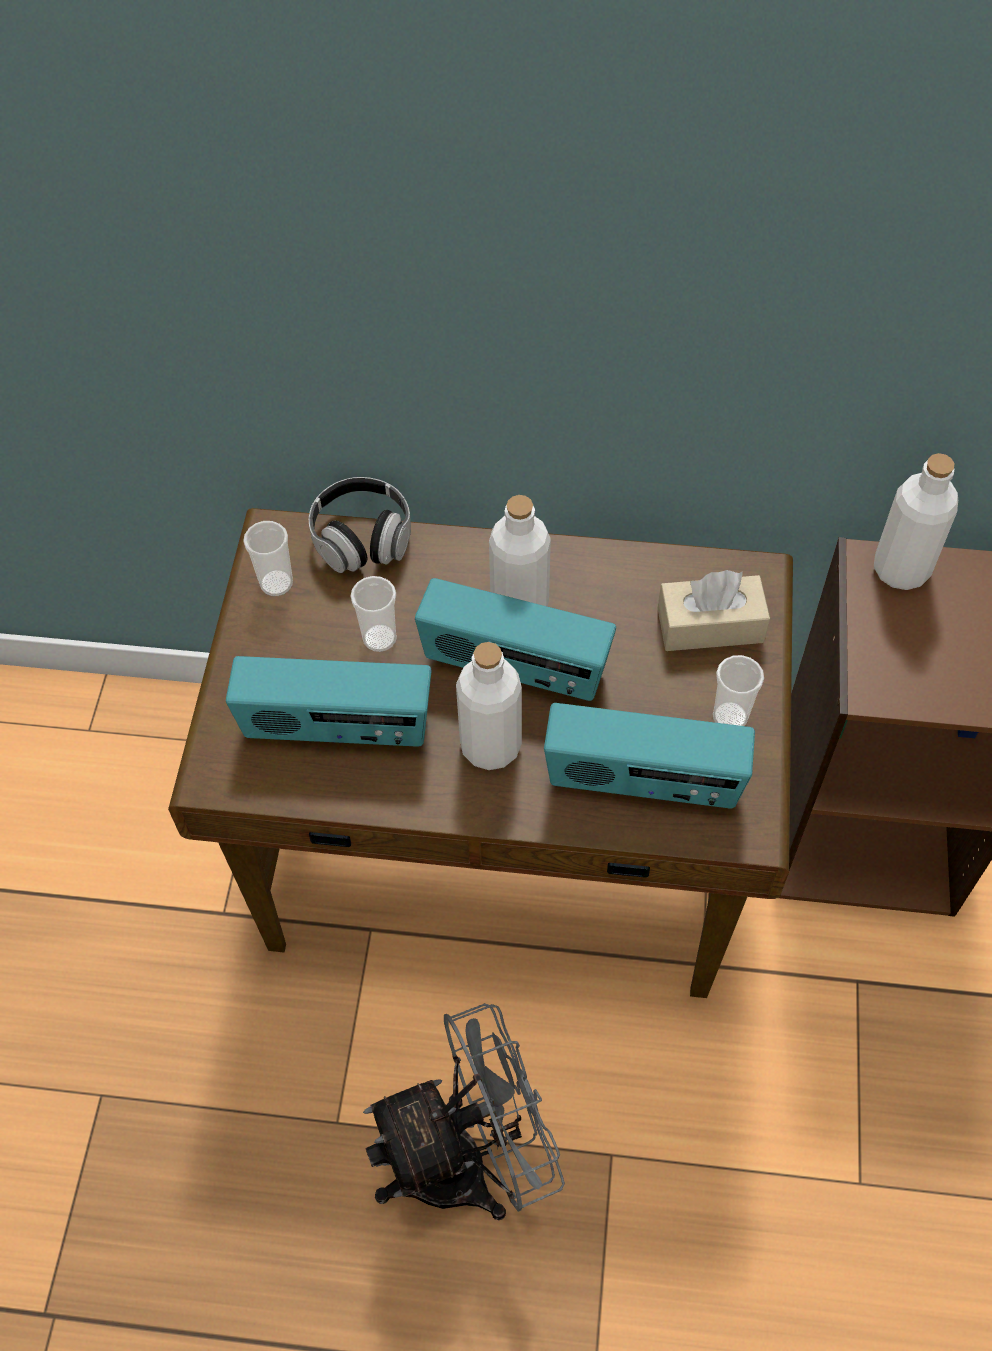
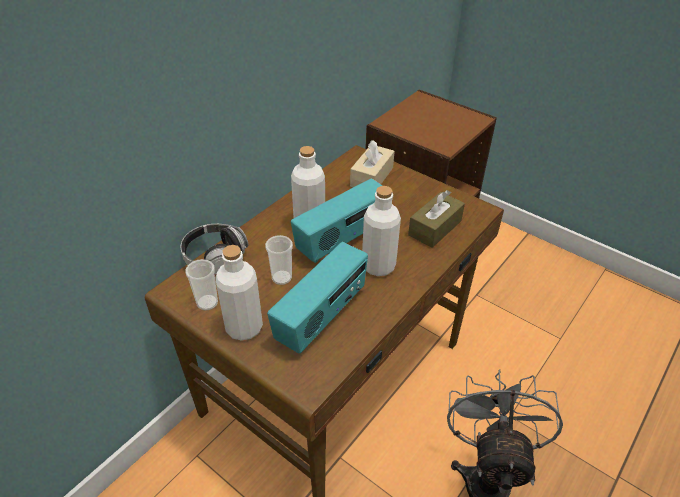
camera: 60 degrees left, 15 degrees down
radio [544,703,755,809] -> brown tissue box [408,190,465,248]
cup [713,655,764,726] -> none
white bottle [874,453,958,590] -> white bottle moved to [215,245,263,341]

